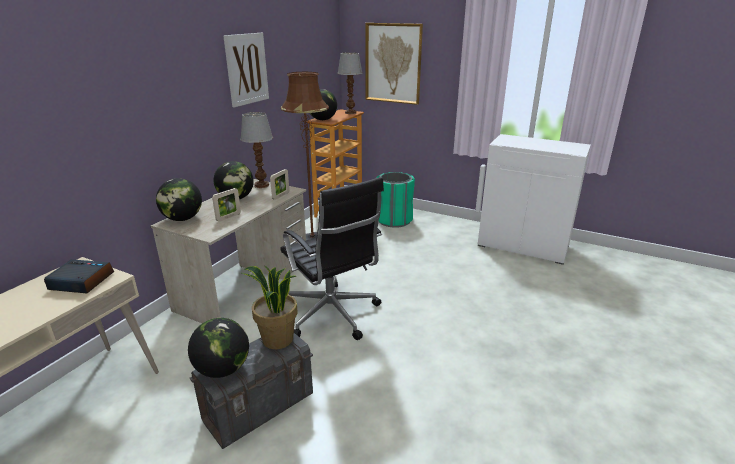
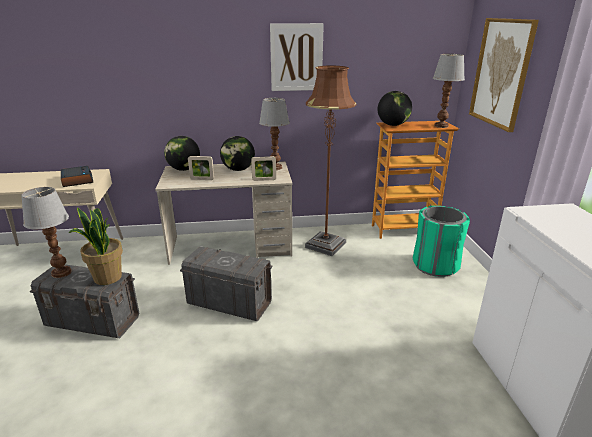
camera: 55 degrees right, 0 degrees up
globe [188,318,249,378] -> table lamp [22,187,72,278]
black office chair [280,177,384,340] -> grey storage box [180,246,273,322]

